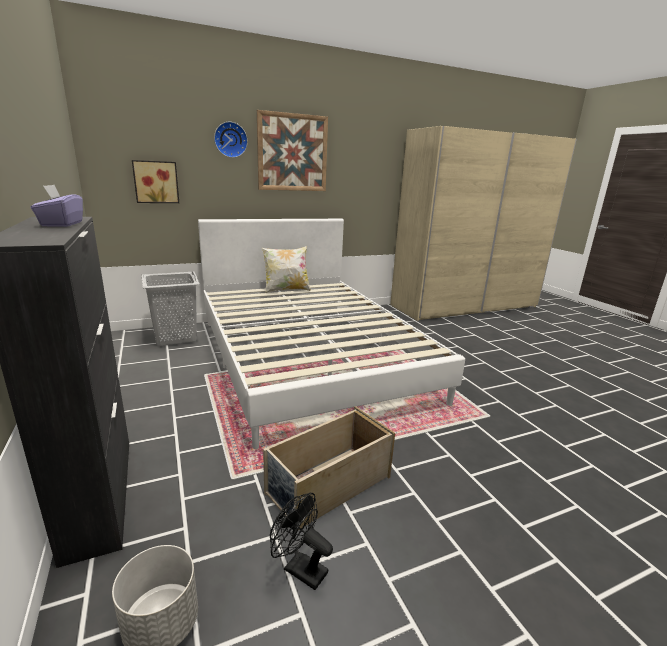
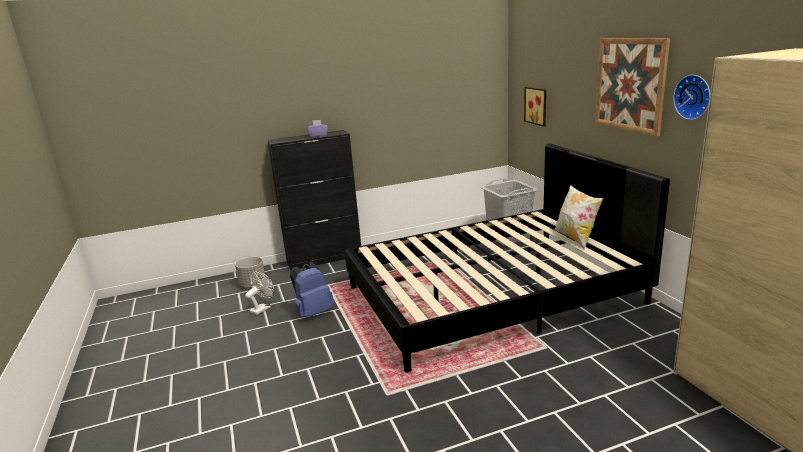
camera: 95 degrees right, 0 degrees up
white bed [198,219,465,449] -> black bed [345,143,670,373]
wall clock [214,122,248,158] -> wall clock moved to [673,75,710,120]
beige storage box [263,406,395,530] -> blue backpack [290,262,334,318]
black fan [270,493,333,590] -> white fan [245,272,274,315]

